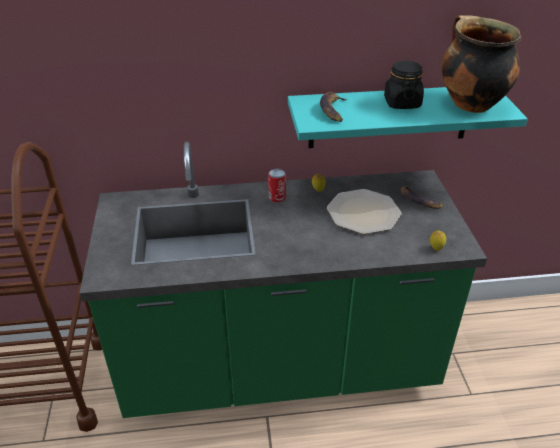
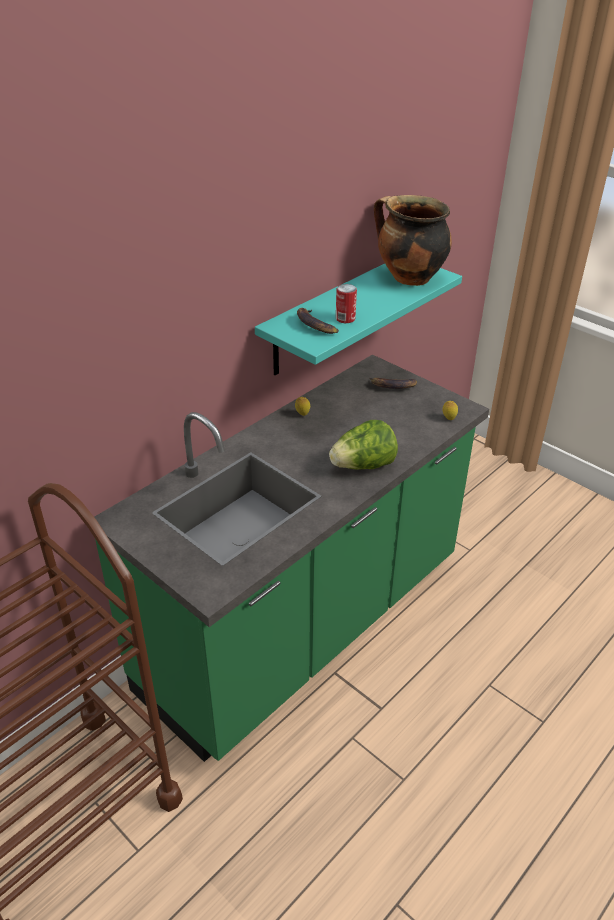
camera: 40 degrees left, 0 degrees up
can [268,169,286,202] -> can moved to [336,284,357,323]
plate [327,189,402,234] -> none
black jar [384,61,424,109] -> none
none -> lettuce [329,420,398,469]

